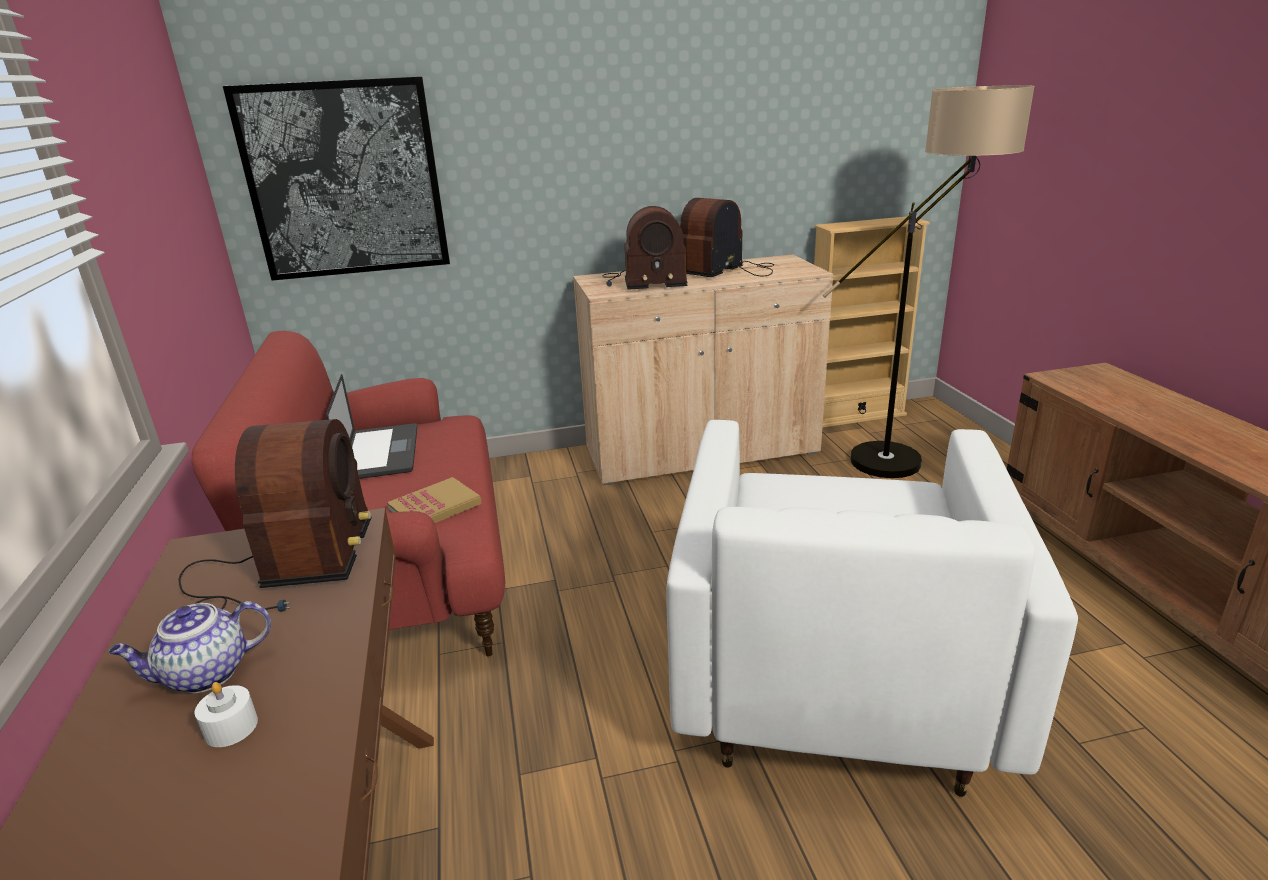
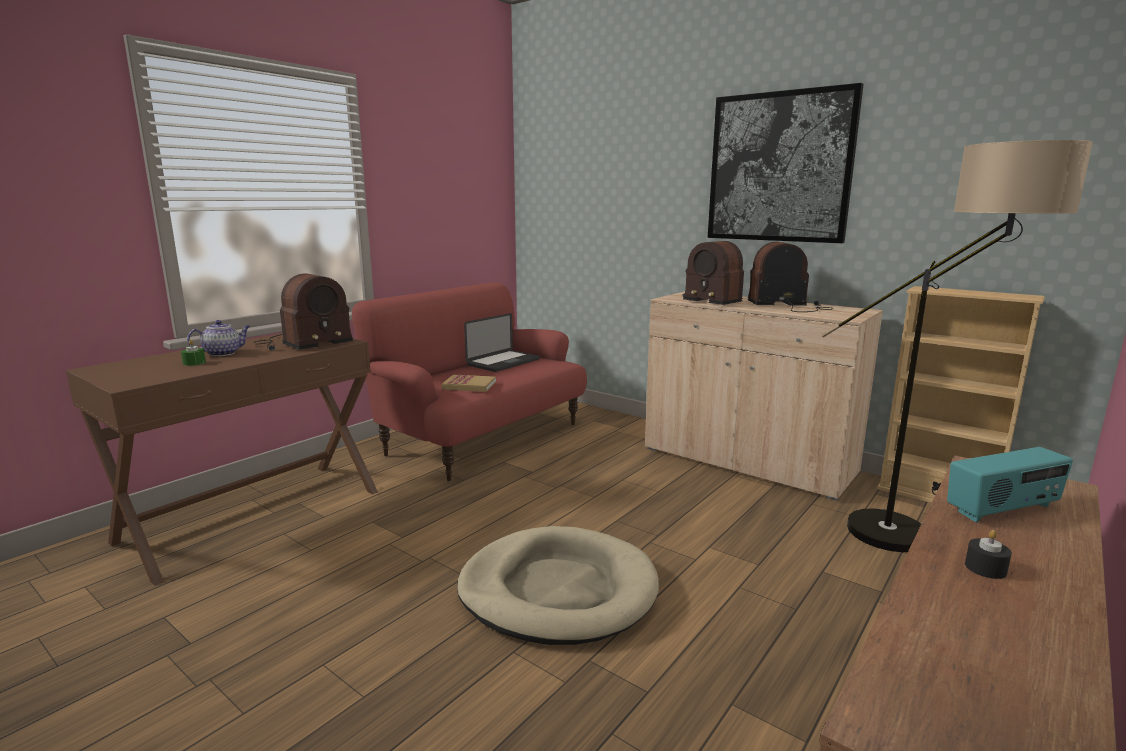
camera: 50 degrees right, 10 degrees down
teapot [108,601,271,693] -> teapot turned 120 degrees clockwise [187,320,250,356]
white candle [195,682,258,747] -> green candle [181,340,206,366]
picture [223,76,450,281] -> picture moved to [708,83,864,243]
white armchair [667,420,1078,797] -> beige dog bed [457,526,659,645]
none -> radio [947,447,1073,522]
none -> black candle [965,530,1012,579]

